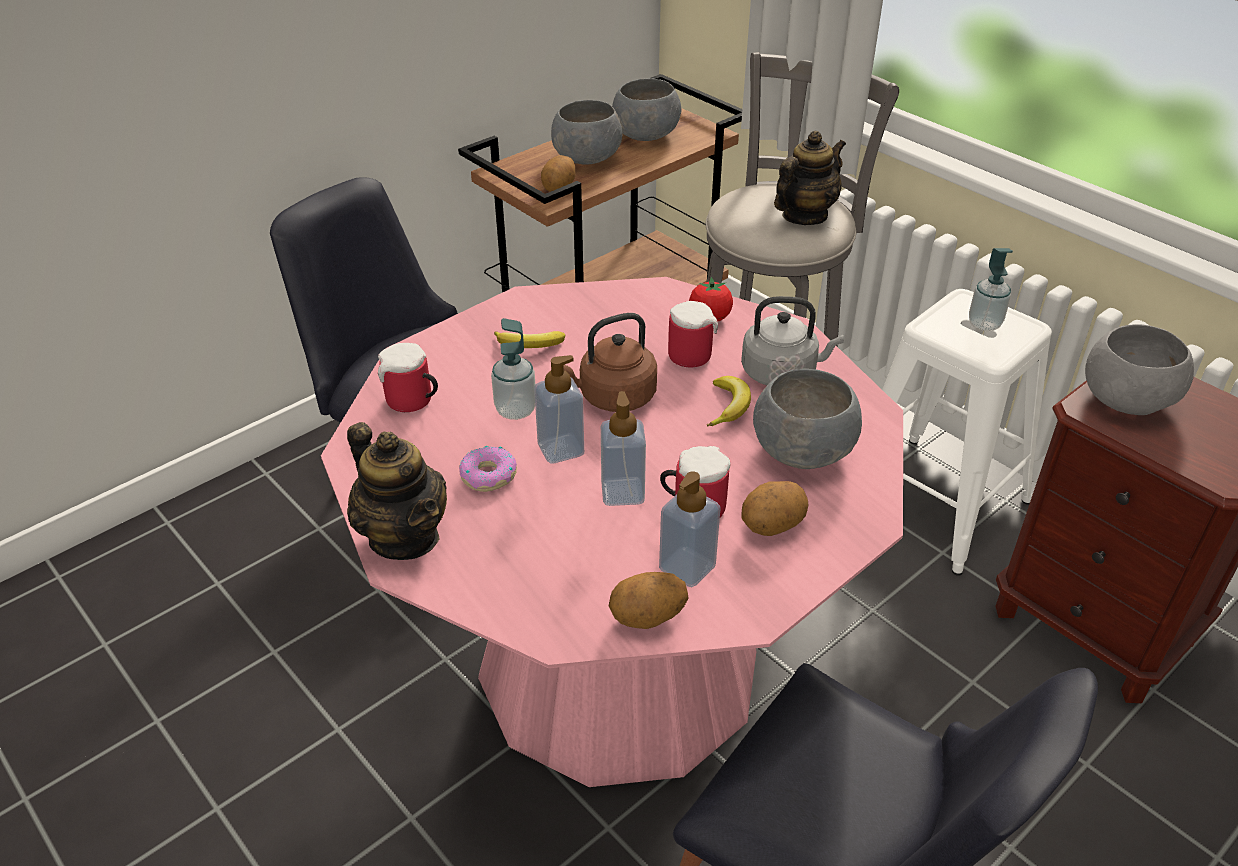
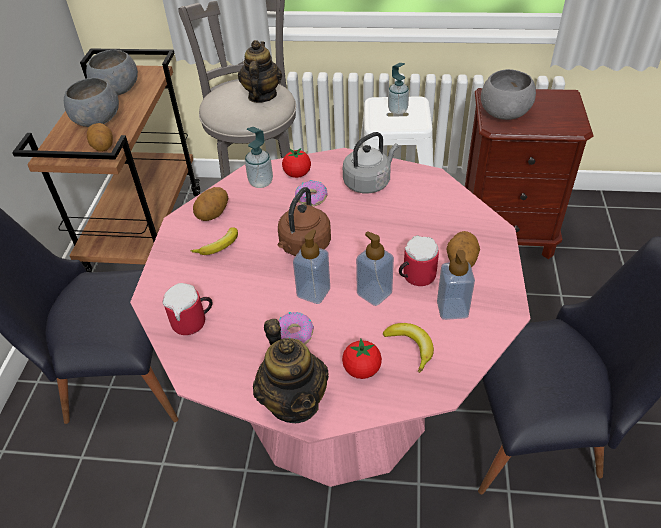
camera: 40 degrees left, 5 degrees up
teapot [347,422,447,560] -> teapot turned 60 degrees clockwise [253,319,329,423]
soap dispenser [491,318,535,420] -> soap dispenser moved to [245,127,273,188]
potato [609,572,688,629] -> potato moved to [193,187,229,221]
mug [668,301,718,367] -> donut [295,180,328,206]
banana [707,376,751,426] -> banana moved to [383,323,434,373]
grey bowl [753,369,862,469] -> none
none -> tomato [342,339,382,379]

